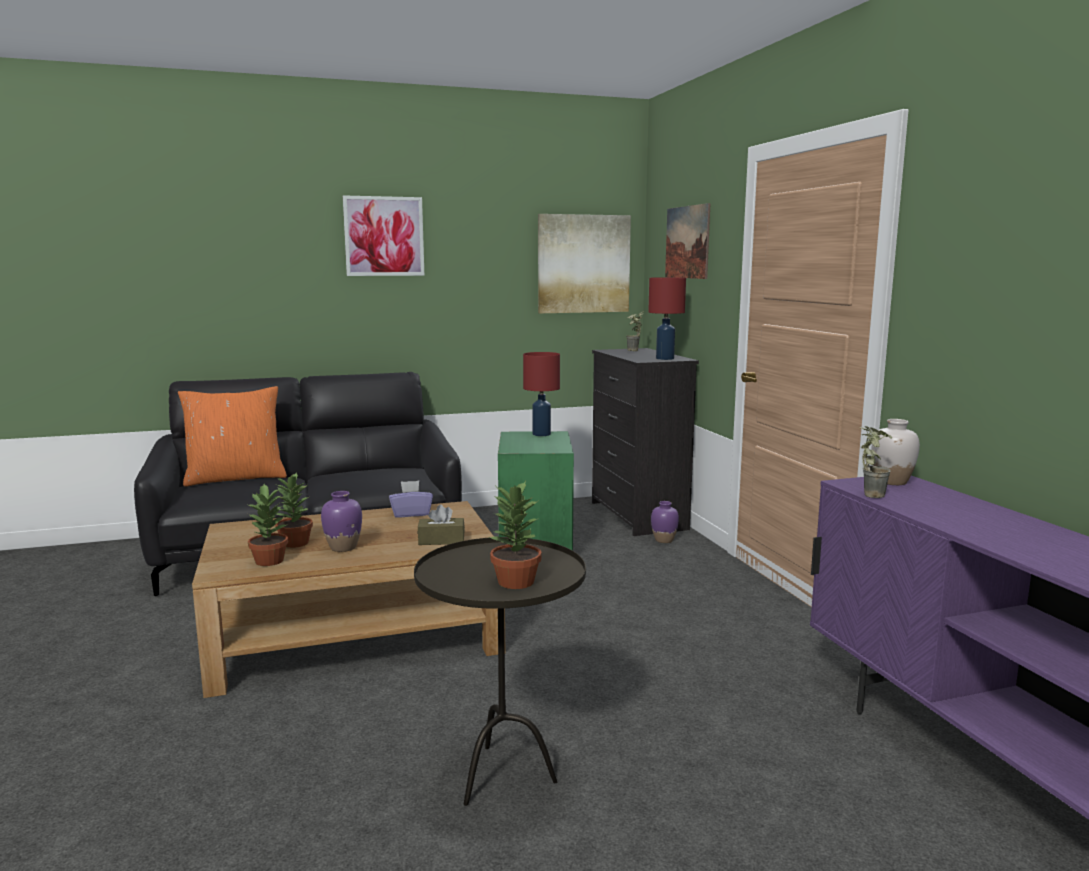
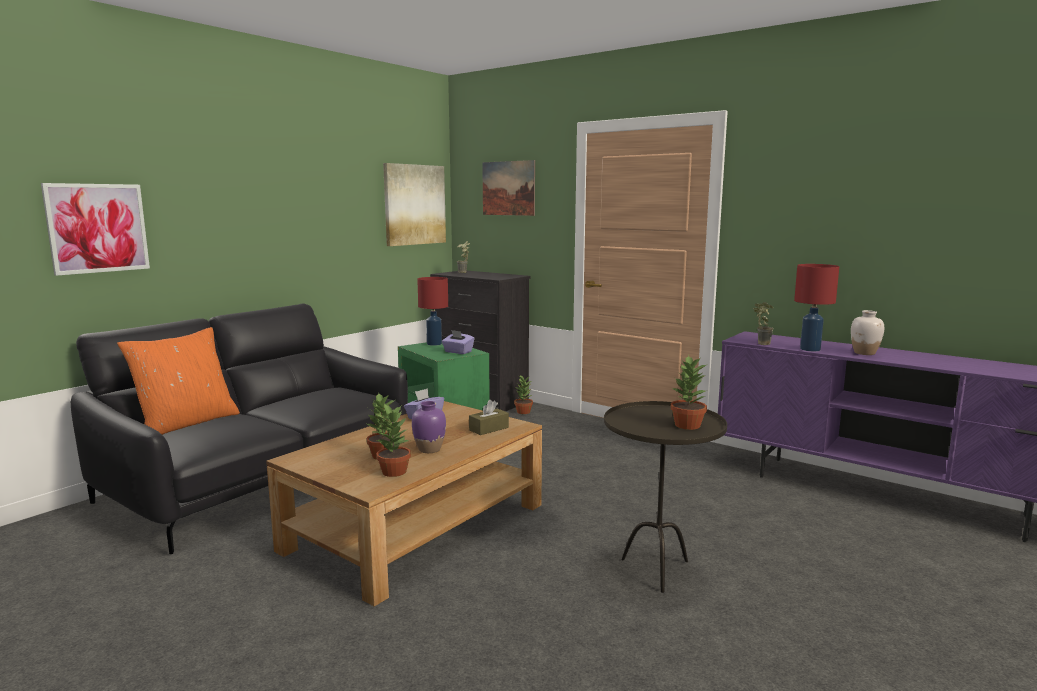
camera: 35 degrees left, 0 degrees up
picture [343,195,425,276] -> picture moved to [41,183,150,276]
red table lamp [648,277,686,360] -> red table lamp moved to [794,264,840,351]
purple vase [651,501,679,543] -> potted plant [514,375,533,414]
white vase [872,419,920,485] -> white vase moved to [851,310,884,355]
none -> purple tissue box [442,330,475,354]

